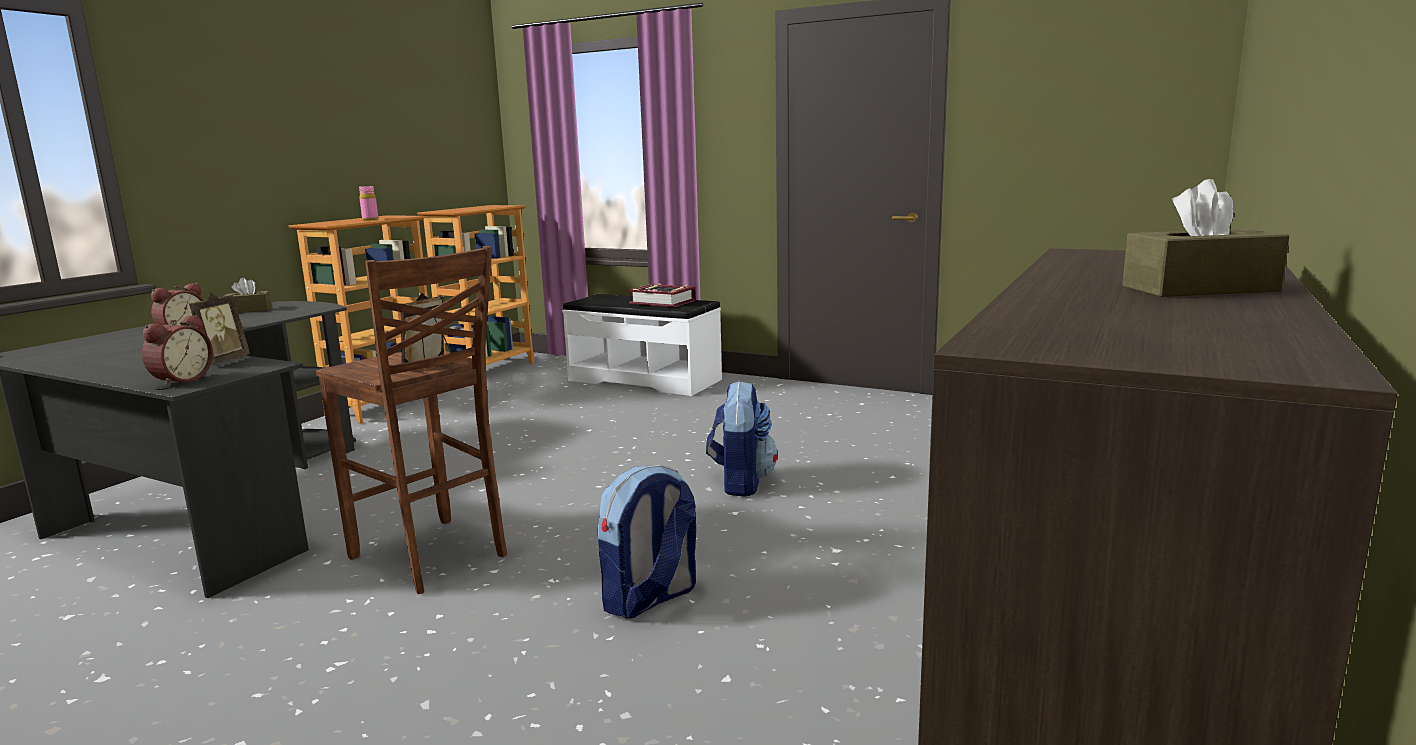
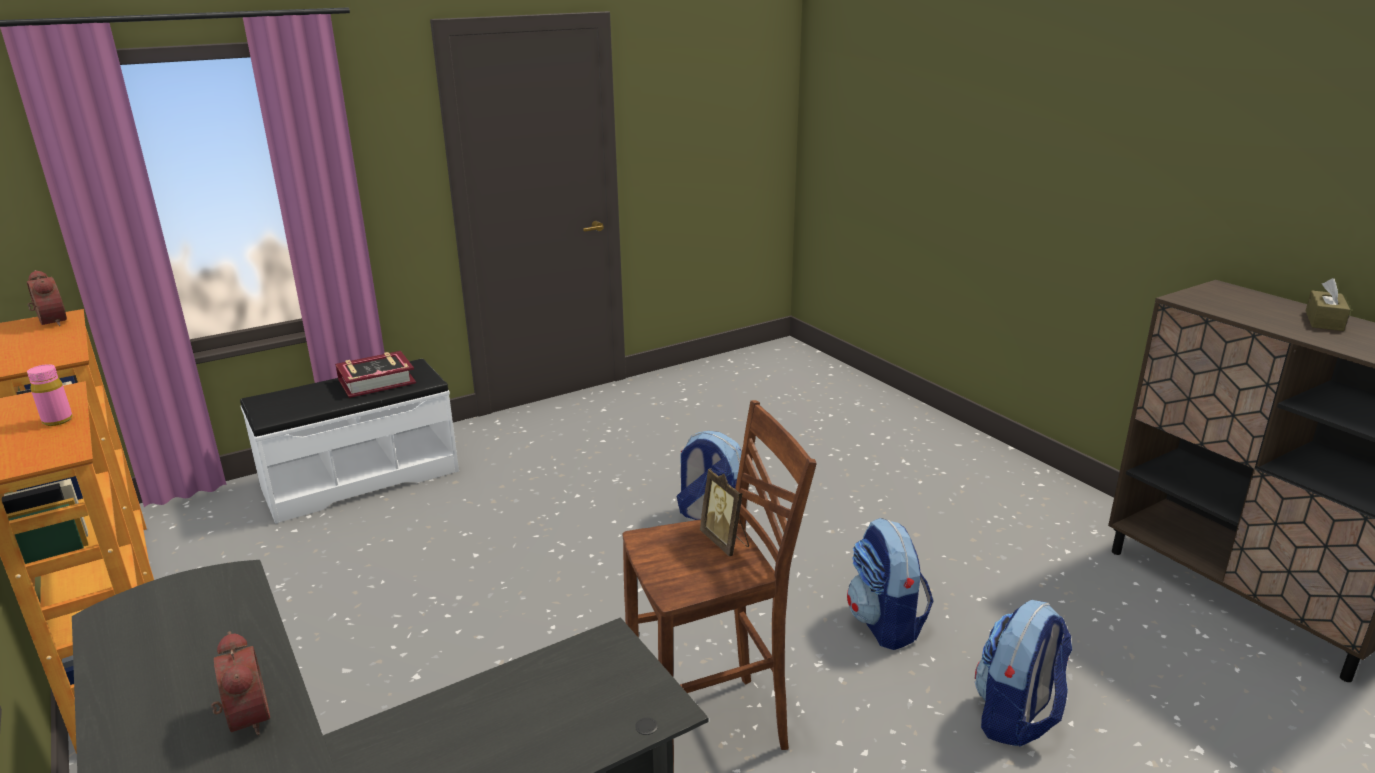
camera: 60 degrees left, 10 degrees up
alarm clock [142,315,213,387] -> alarm clock moved to [27,270,67,326]
picture frame [189,292,250,365] -> none
brown tissue box [223,278,272,313] -> none
none -> backpack [975,600,1072,746]

